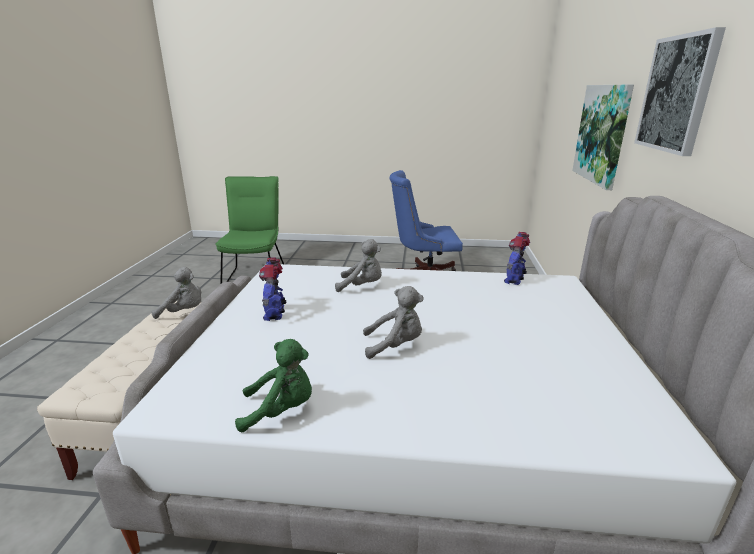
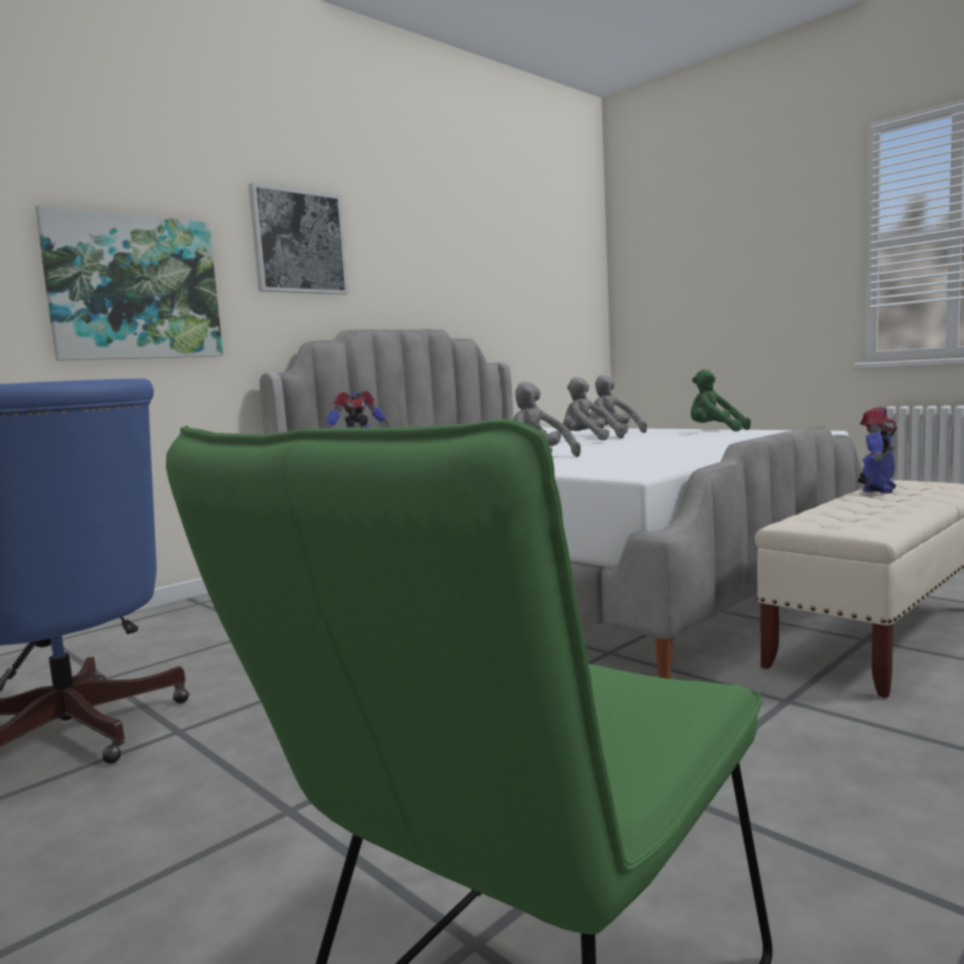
camera: 140 degrees left, 15 degrees down
grey plush toy [151,267,201,319] -> grey plush toy moved to [589,375,647,434]
toy robot [259,257,286,321] -> toy robot moved to [858,407,897,494]

